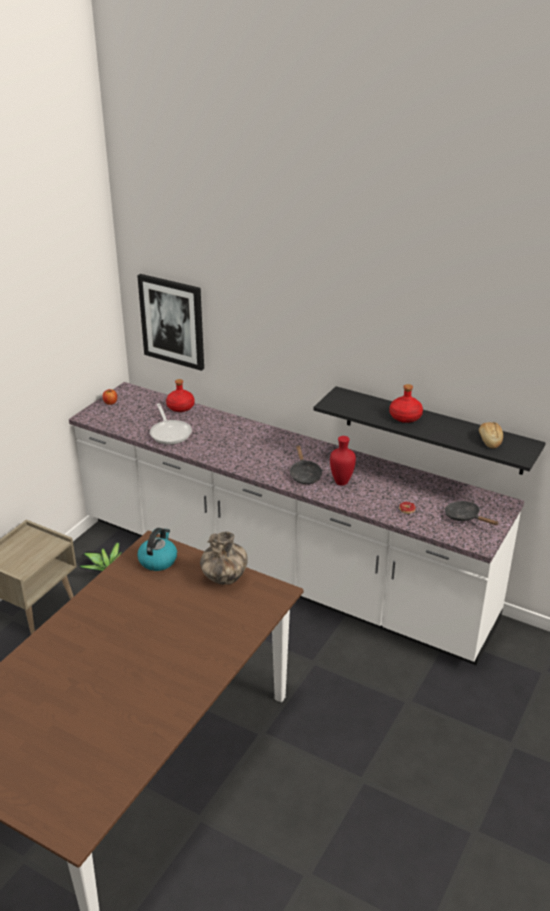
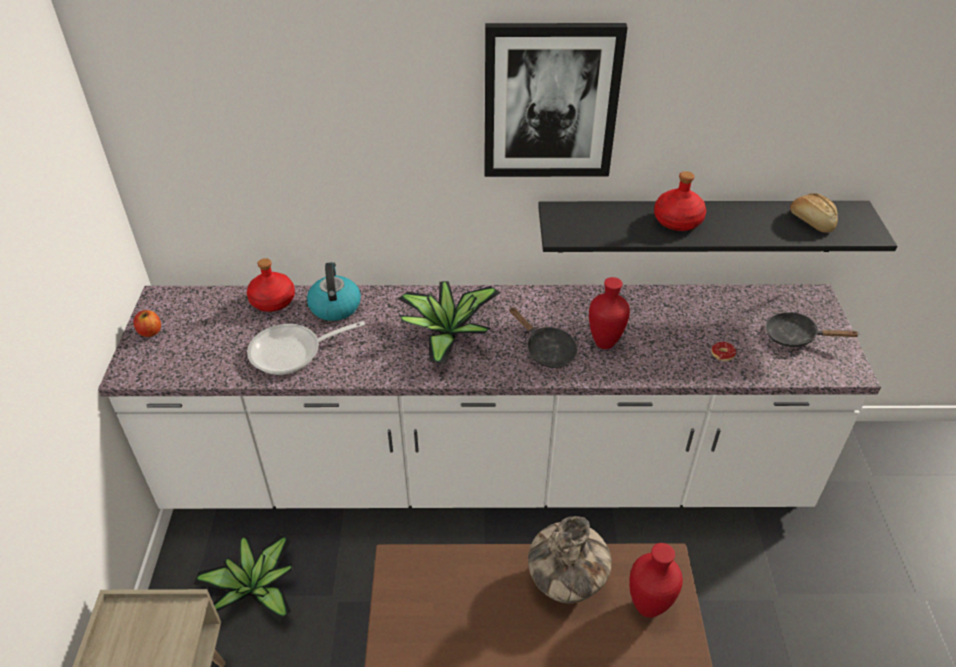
camera: 30 degrees left, 10 degrees up
picture [137,274,204,371] -> picture moved to [484,23,628,177]
kettle [137,528,177,571] -> kettle moved to [307,262,361,321]
frying pan [150,403,192,445] -> frying pan turned 120 degrees clockwise [247,321,365,375]
none -> potted plant [398,281,501,364]
none -> red vase [629,543,683,618]

